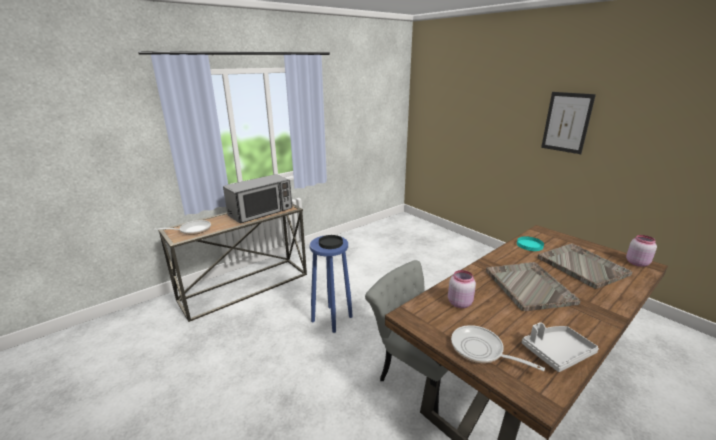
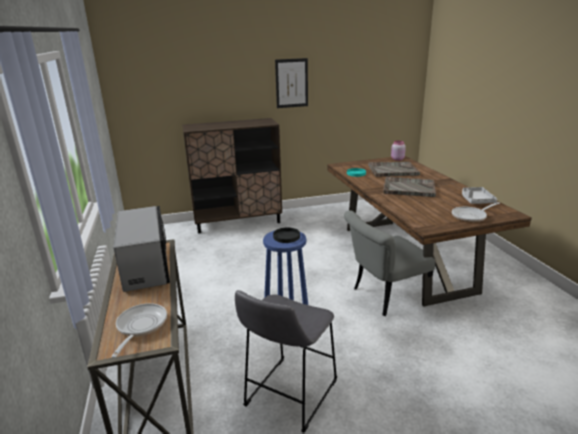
camera: 65 degrees left, 0 degrees up
pink jar [448,270,476,308] -> none
none -> brown cabinet [182,118,282,234]
none -> grey stool [235,290,337,433]

